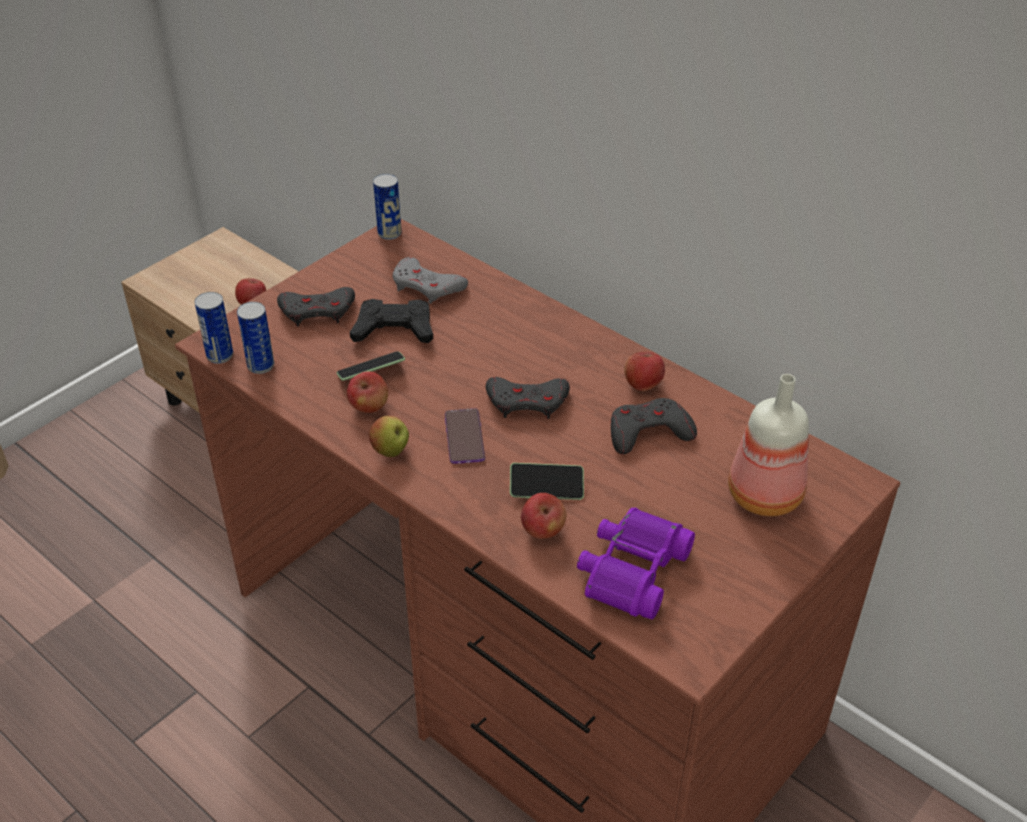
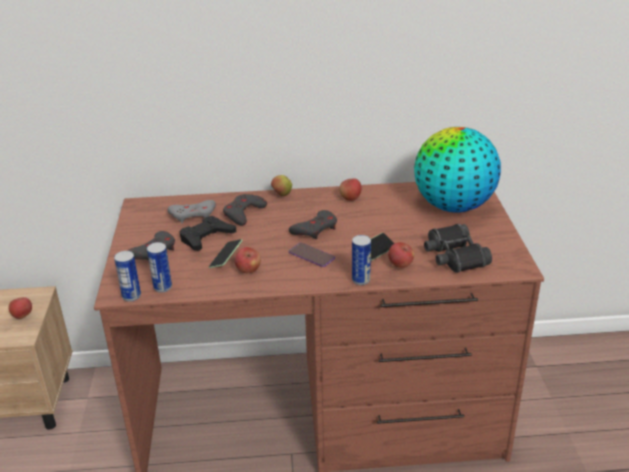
camera: 45 degrees left, 10 degrees down
apple [369,416,409,457] -> apple moved to [271,175,292,196]
can [373,174,401,240] -> can moved to [352,235,371,285]
purple binoculars [577,508,695,620] -> black binoculars [424,224,492,273]
grey game controller [611,398,697,454] -> grey game controller moved to [223,194,267,226]
bottle [728,374,809,516] -> globe [414,127,501,213]

